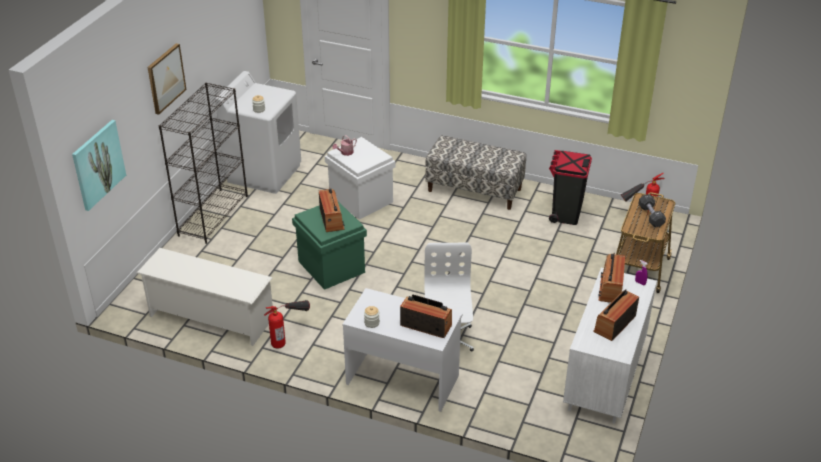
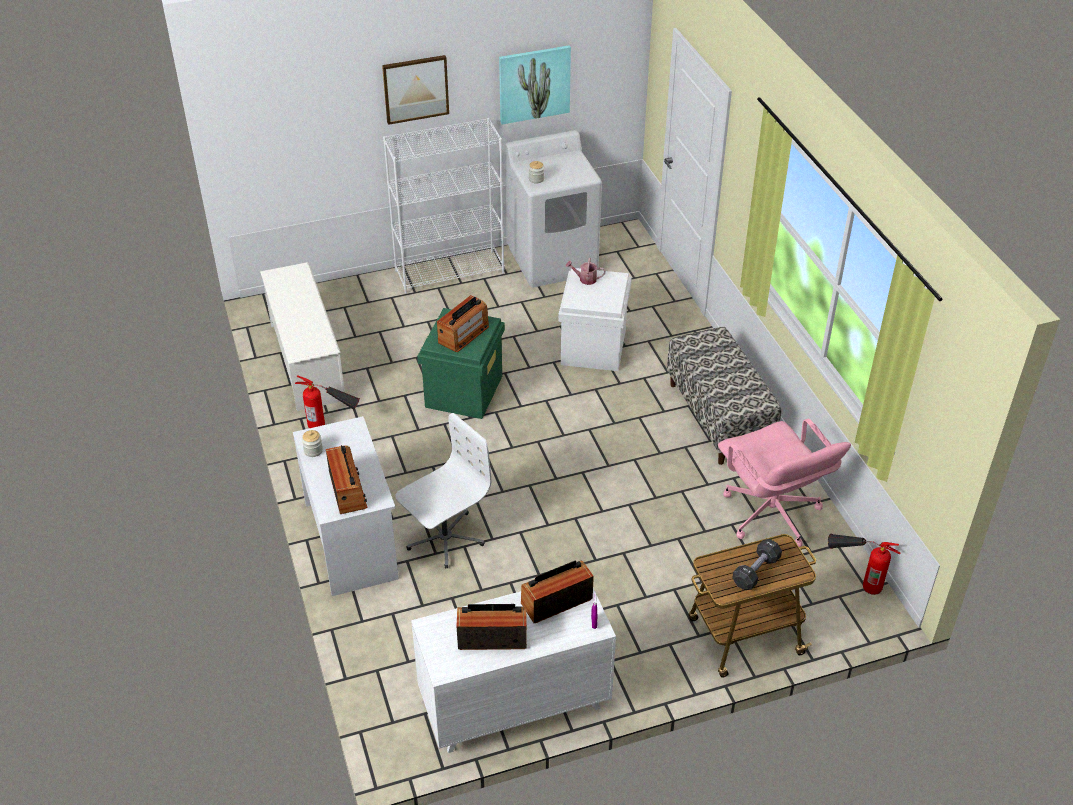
camera: 50 degrees right, 5 degrees up
picture [72,120,126,211] -> picture moved to [499,45,571,124]
black bookcase [159,82,248,244] -> white bookcase [383,118,505,294]
black trash can [549,150,592,225] -> pink office chair [718,419,851,547]

